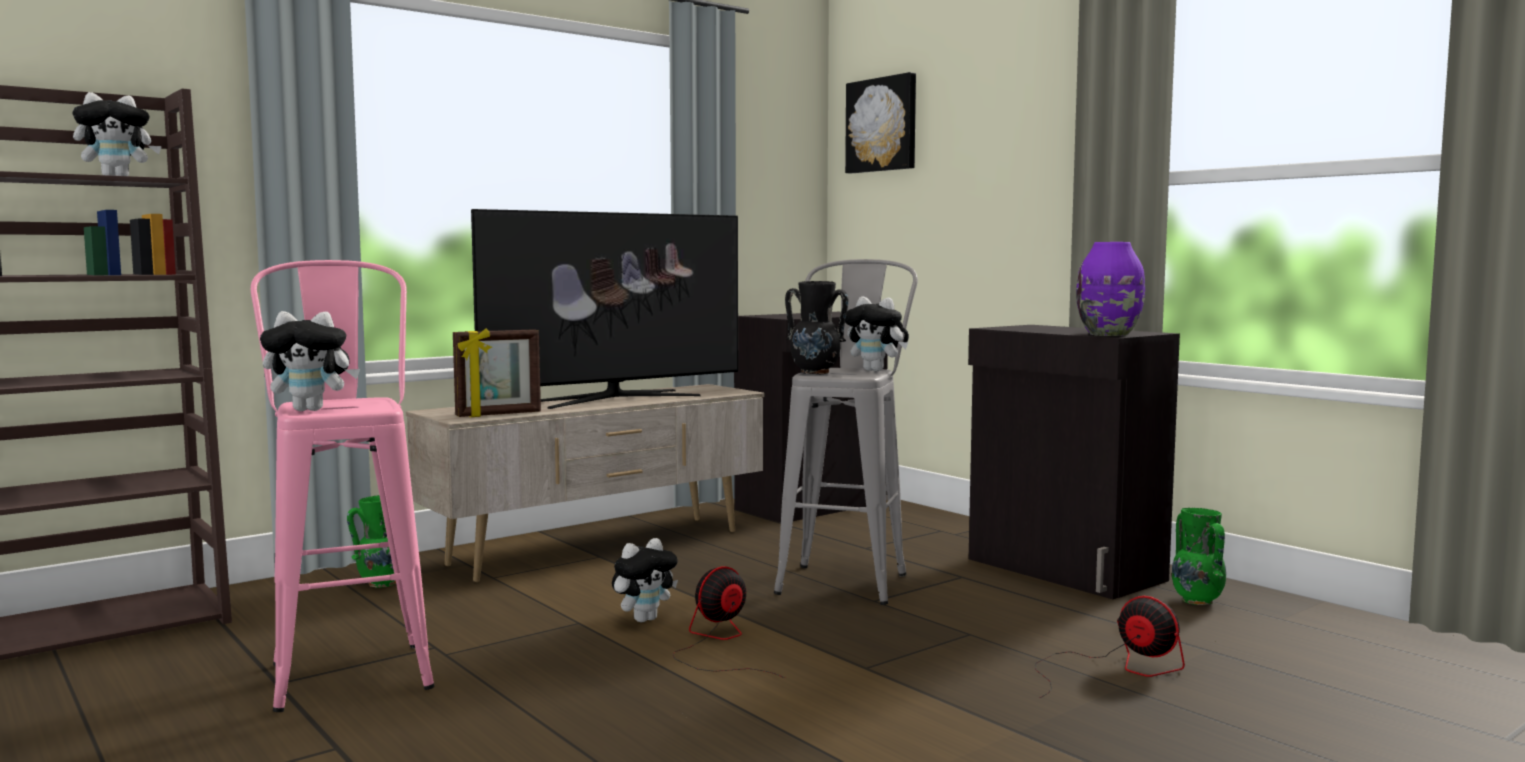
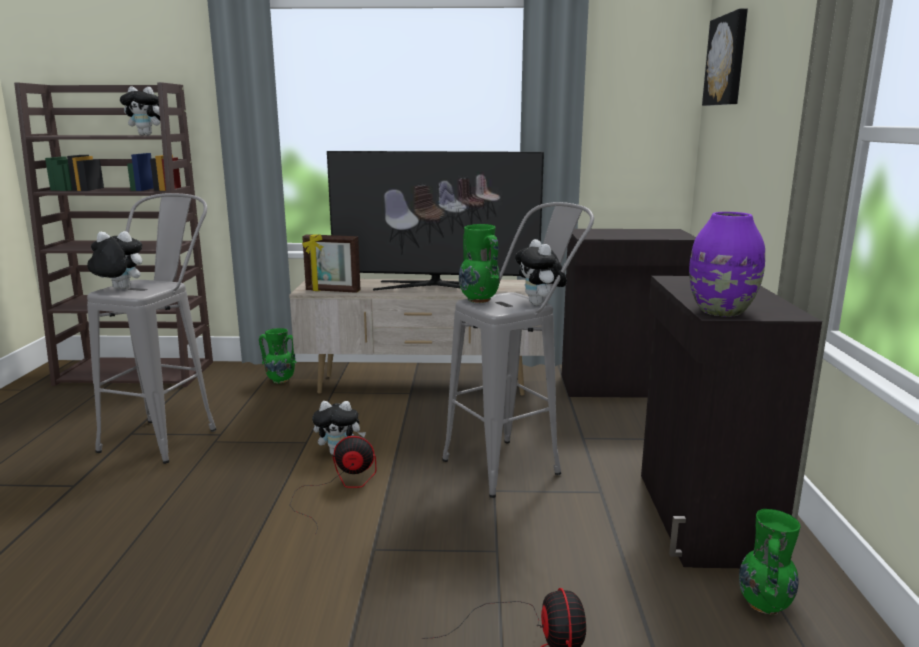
camera: 40 degrees right, 10 degrees up
pink stool [251,260,434,712] -> grey stool [87,193,216,464]
plush toy [260,311,360,411] -> plush toy turned 150 degrees clockwise [87,231,142,289]
black vase [785,281,848,374] -> green vase [459,224,500,303]

